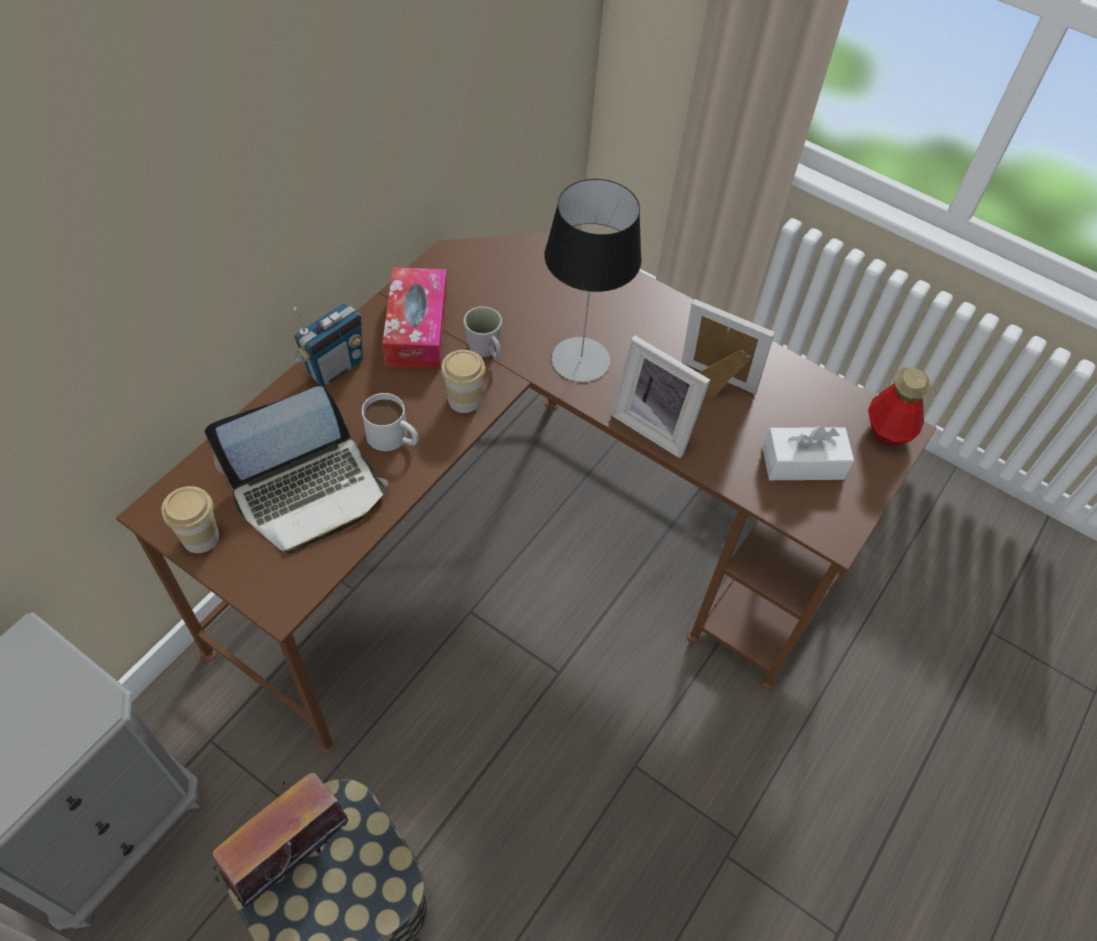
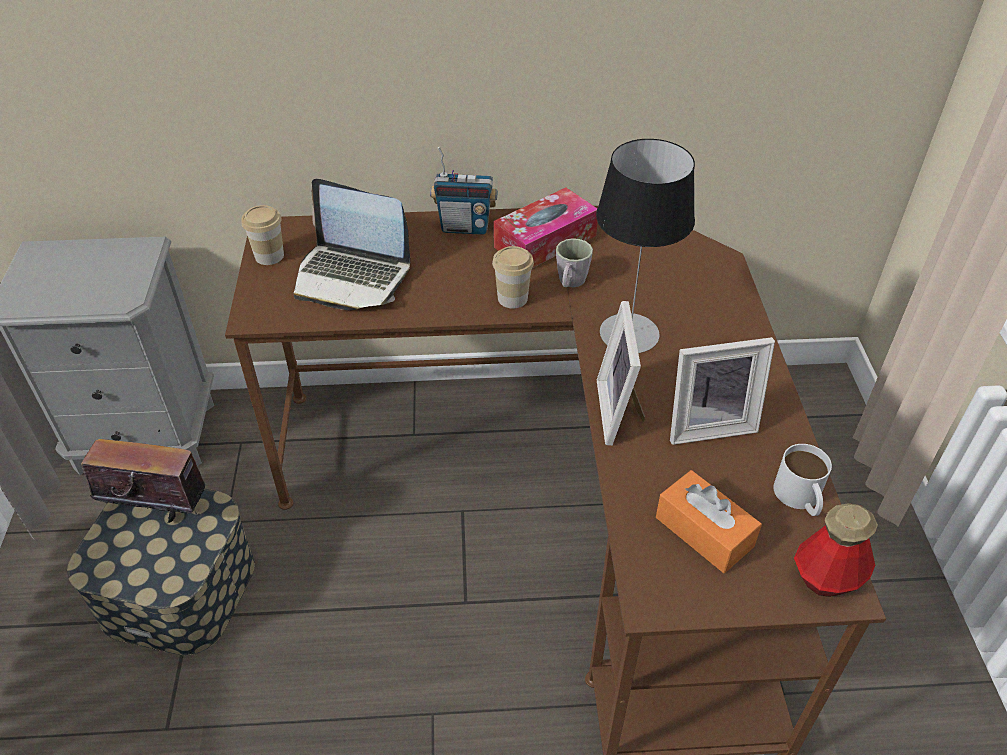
camera: 55 degrees right, 10 degrees down
white mug [362,393,419,451] -> white mug moved to [773,444,832,516]
picture frame [681,299,775,398] -> picture frame turned 90 degrees clockwise [670,337,775,445]
white tissue box [762,426,854,480] -> orange tissue box [656,470,762,573]

